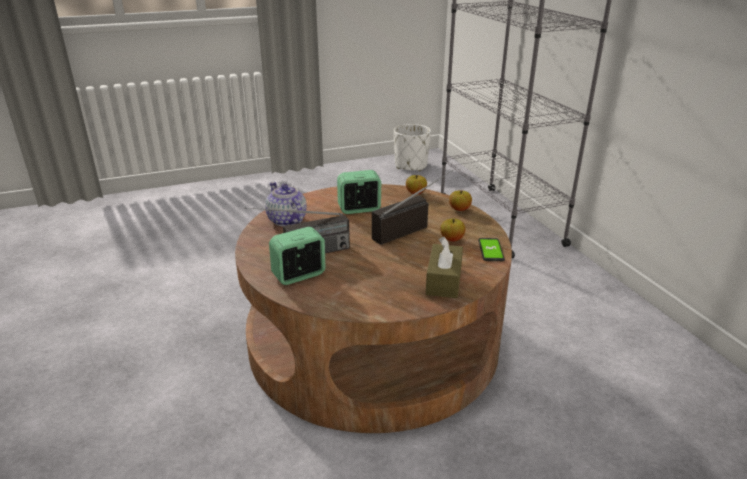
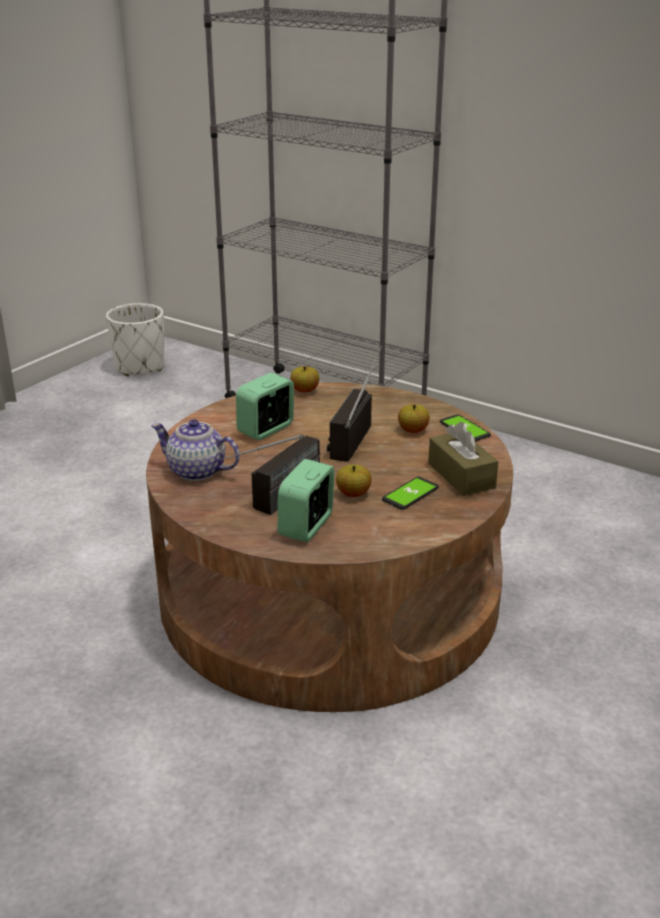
camera: 35 degrees left, 0 degrees up
apple [449,190,472,211] -> apple moved to [336,464,372,497]
none -> phone [382,477,439,510]

